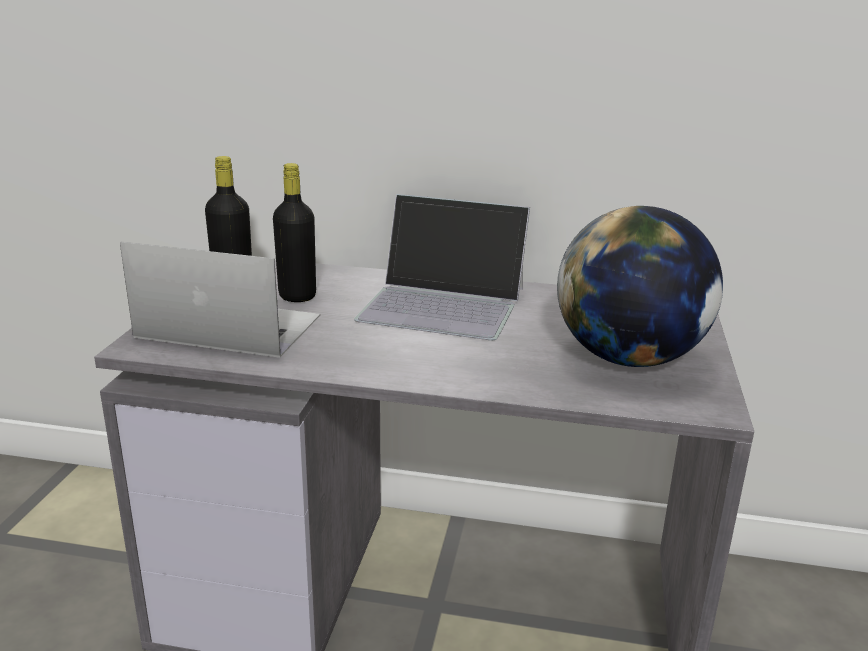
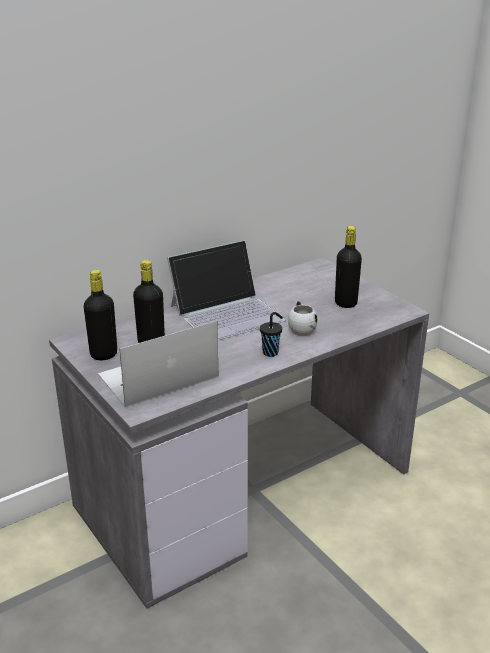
camera: 45 degrees left, 5 degrees up
globe [557,206,723,367] -> black bottle [335,226,362,308]
none -> black cup [260,312,283,357]
none -> white mug [288,302,317,336]

